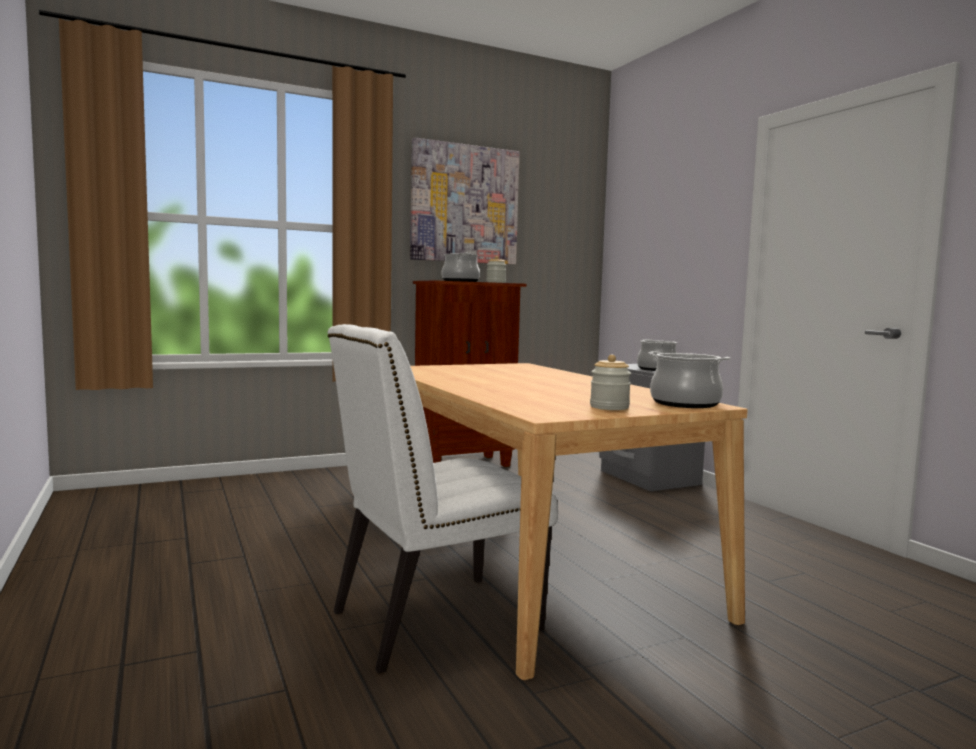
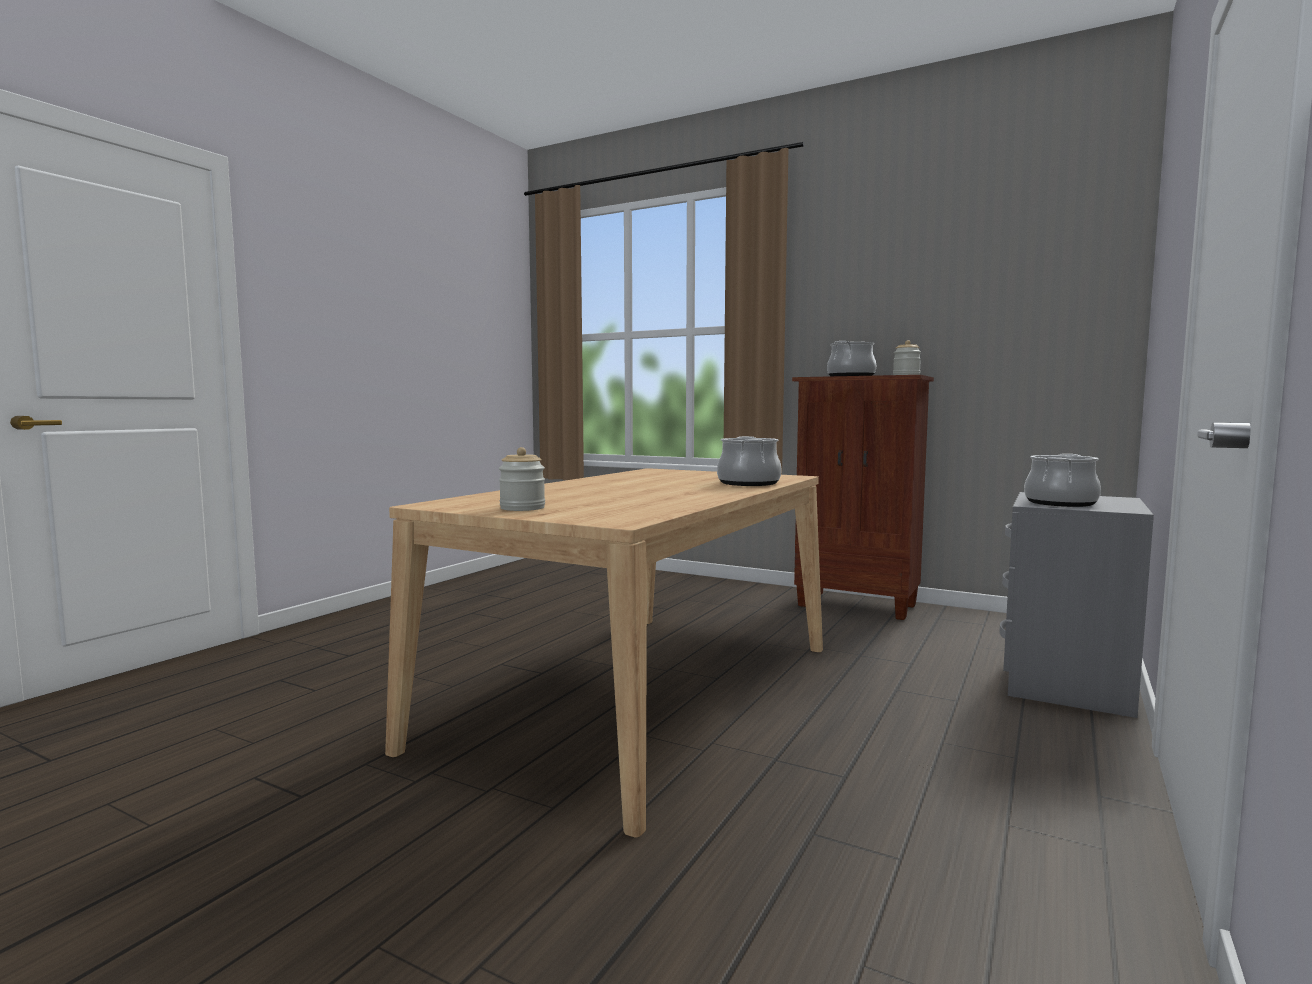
camera: 55 degrees right, 0 degrees up
white chair [328,324,558,673] -> none
picture [410,137,519,265] -> none
cooking pot [648,351,730,408] -> cooking pot moved to [717,436,782,486]

